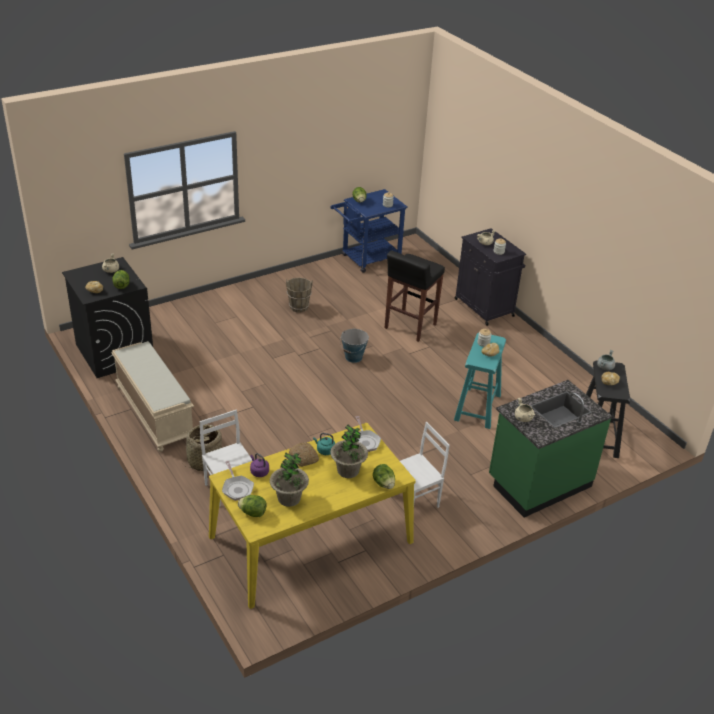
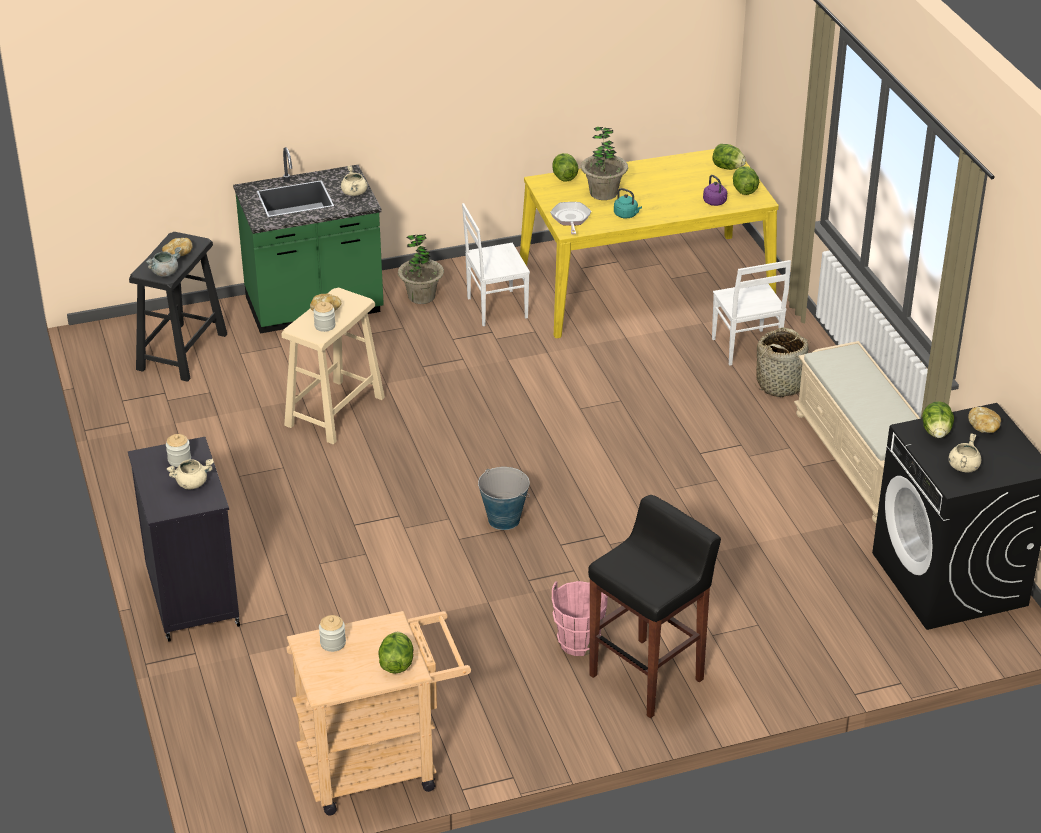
camera: 165 degrees left, 0 degrees up
frying pan [222,461,254,501] -> lettuce [733,166,759,195]
potted plant [270,453,309,507] -> potted plant moved to [398,234,444,304]
brown bucket [286,278,313,313] -> pink bucket [552,581,608,656]
bread [289,442,319,467] -> none
blue cart [330,189,408,273] -> beige cart [286,611,471,816]
black stool [385,251,445,342] -> black stool moved to [588,495,721,718]
turquoise stool [454,333,506,429] -> beige stool [281,287,385,445]

